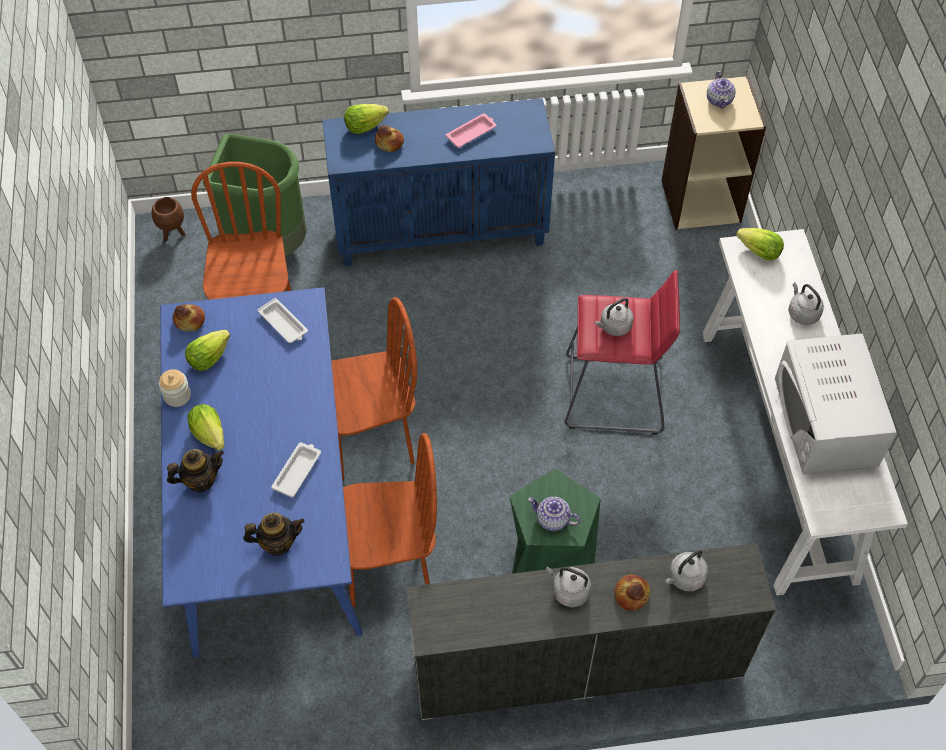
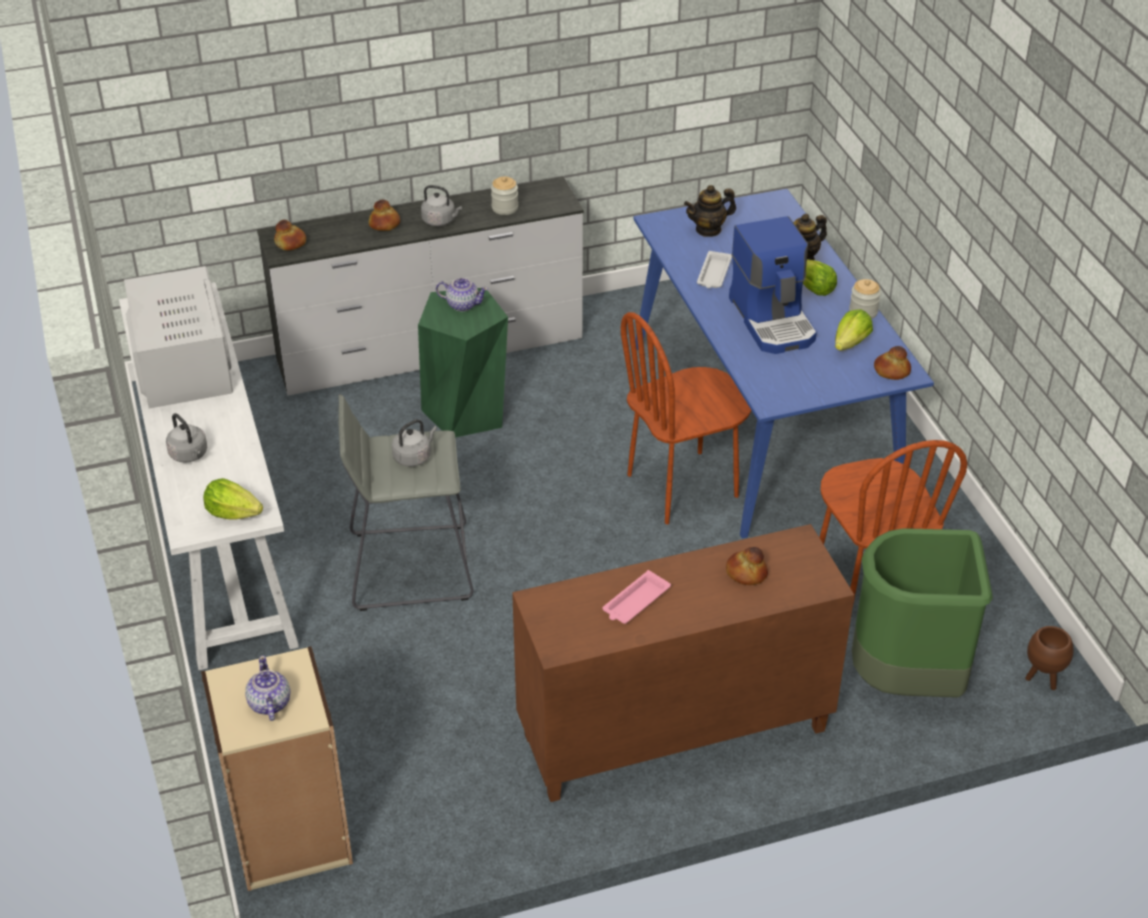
camera: 170 degrees right, 15 degrees down
white tray [258,298,308,343] -> none
blue cabinet [323,98,555,266] -> brown cabinet [512,524,854,802]
brown chair [343,433,437,607] -> none
lettuce [344,104,389,134] -> none
red stool [565,270,680,435] -> grey stool [339,394,474,611]
grey kettle [665,549,708,592] -> none
none -> bread [274,220,306,250]
none -> jar [491,177,518,215]
none -> coffee machine [729,216,817,354]

